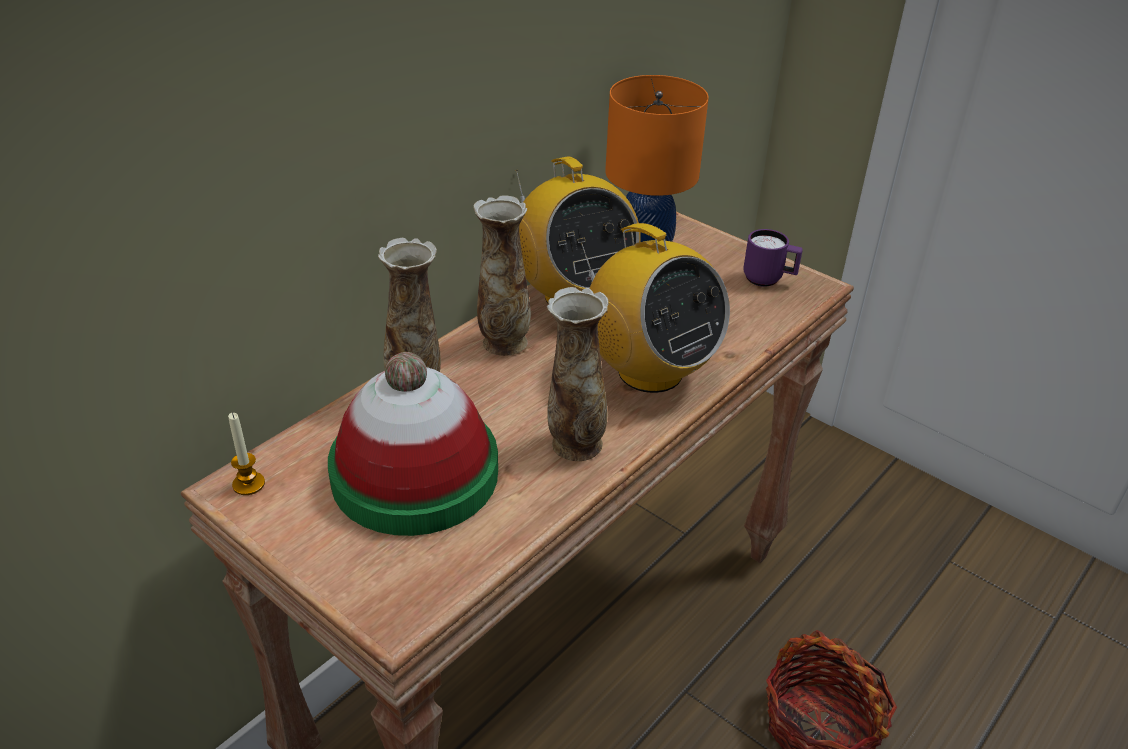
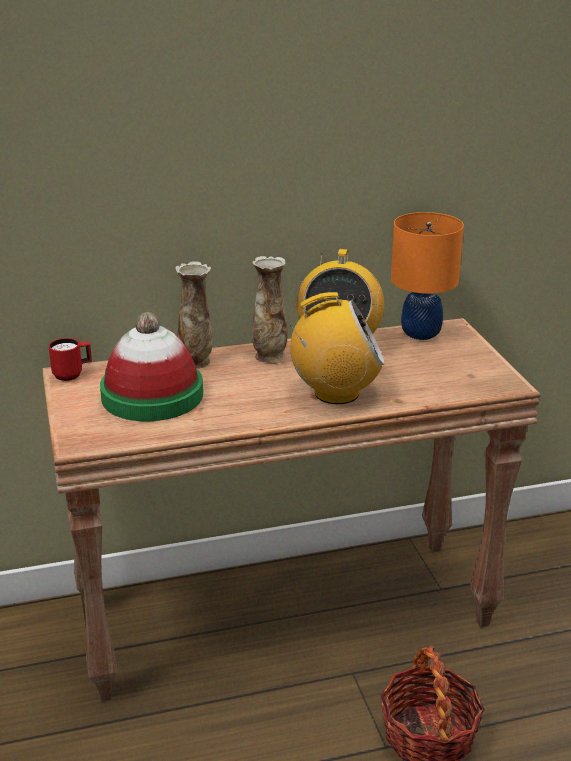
camera: 35 degrees right, 10 degrees down
candle [228,413,265,495] -> red mug [48,338,92,381]
vase [547,287,609,461] -> none
radio [580,223,730,393] -> radio turned 90 degrees counterclockwise [290,292,385,404]
purple mug [743,229,803,287] -> none

